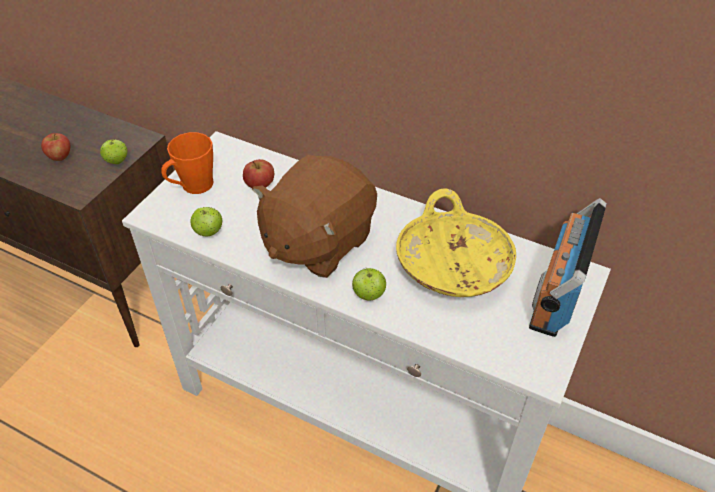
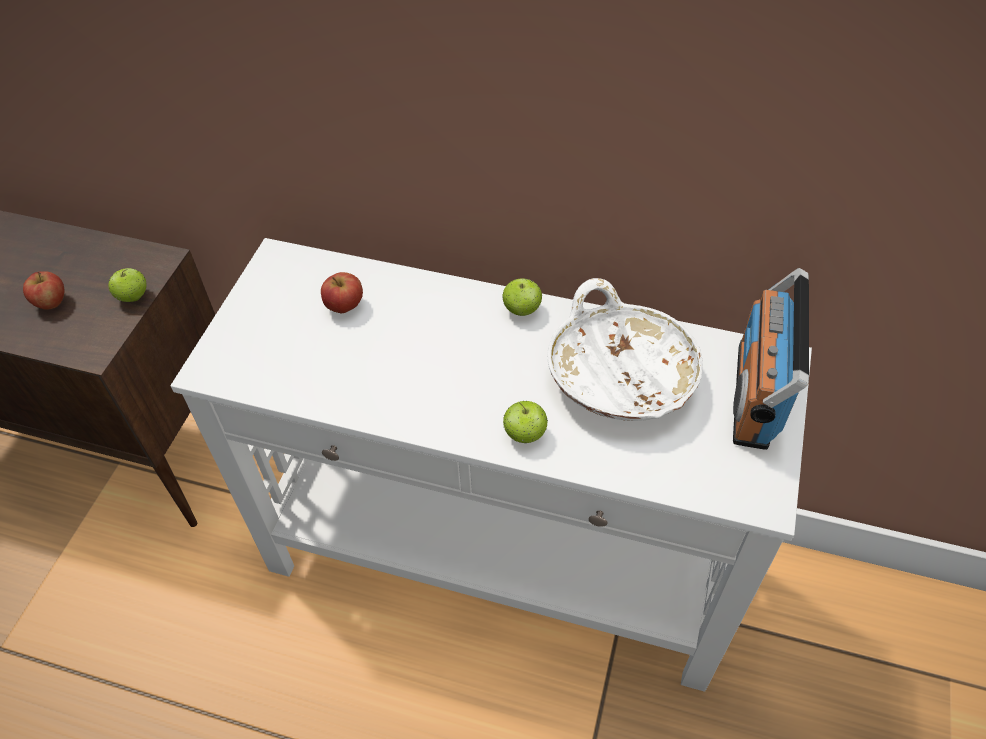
camera: 10 degrees left, 5 degrees up
orange mug [161,132,214,194] -> none
apple [190,207,223,236] -> apple moved to [503,278,542,316]
brown plush toy [252,155,377,278] -> none
yellow bowl [396,188,516,297] -> white bowl [548,278,703,421]

